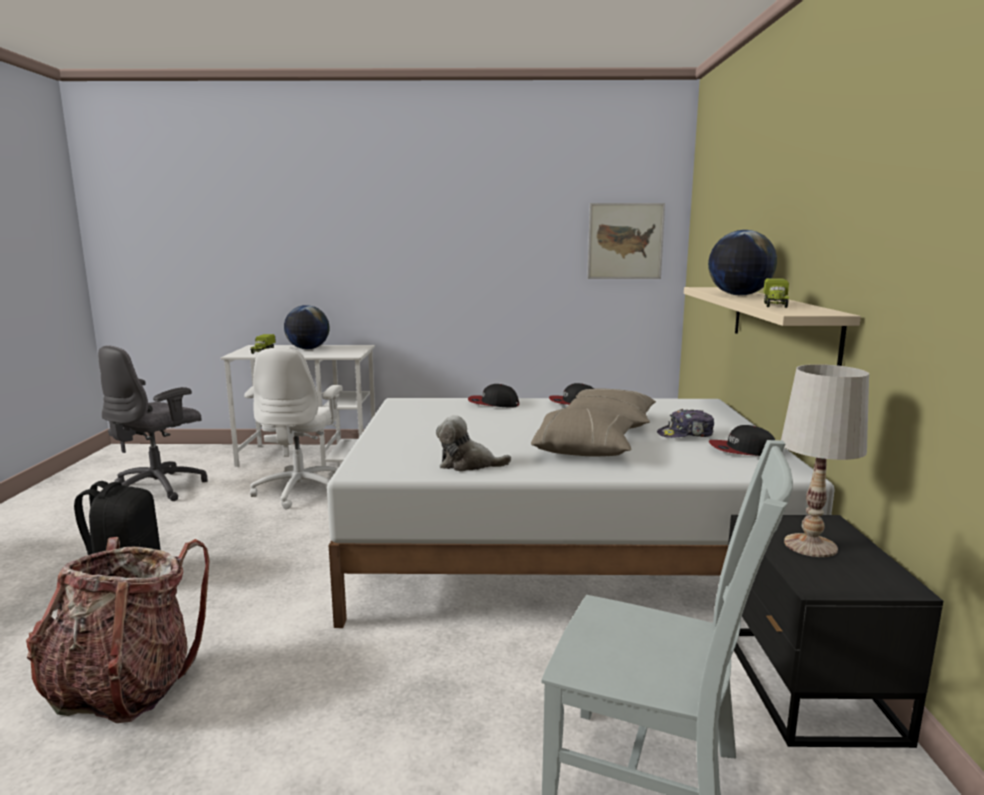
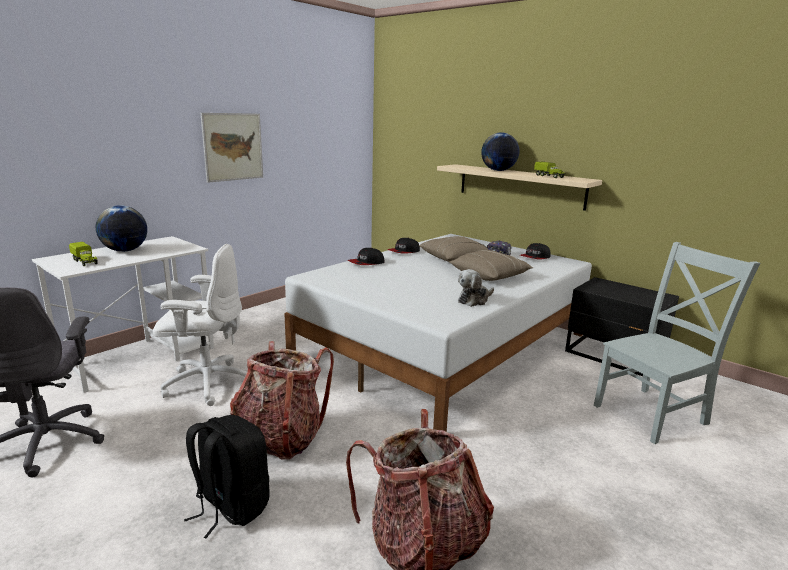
camera: 50 degrees left, 5 degrees up
white office chair [244,348,343,509] -> white office chair turned 45 degrees counterclockwise [153,244,247,406]
picture [587,203,665,279] -> picture moved to [201,113,263,183]
white table lamp [781,364,869,557] -> none
none -> backpack [230,341,334,460]

